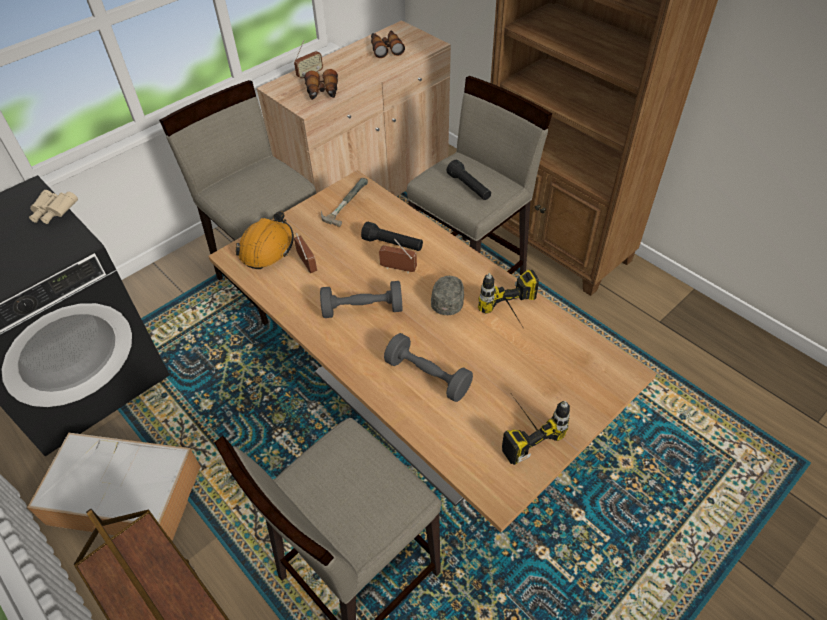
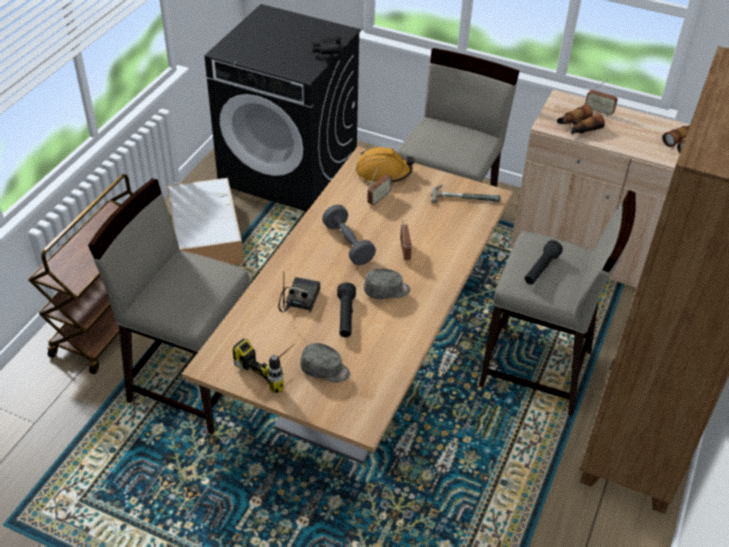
camera: 65 degrees right, 5 degrees down
beige binoculars [29,190,78,224] -> black binoculars [312,36,341,55]
black flashlight [361,222,423,251] -> black flashlight moved to [337,282,356,337]
grey dumbbell [384,333,473,402] -> radio [278,274,320,312]
power drill [478,269,539,332] -> none
none -> grey cap [300,343,350,382]

